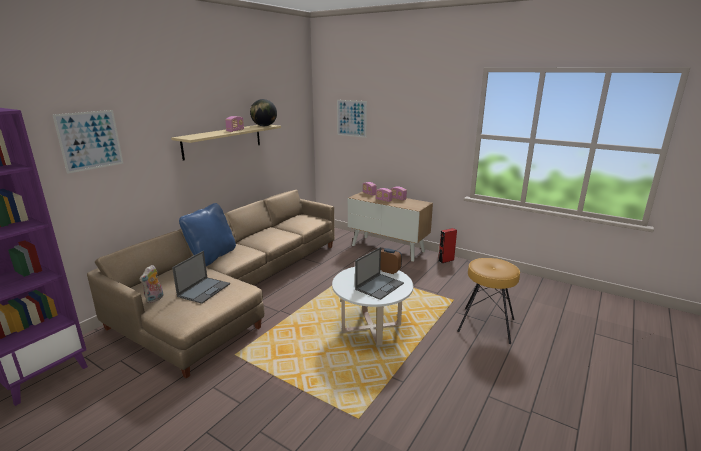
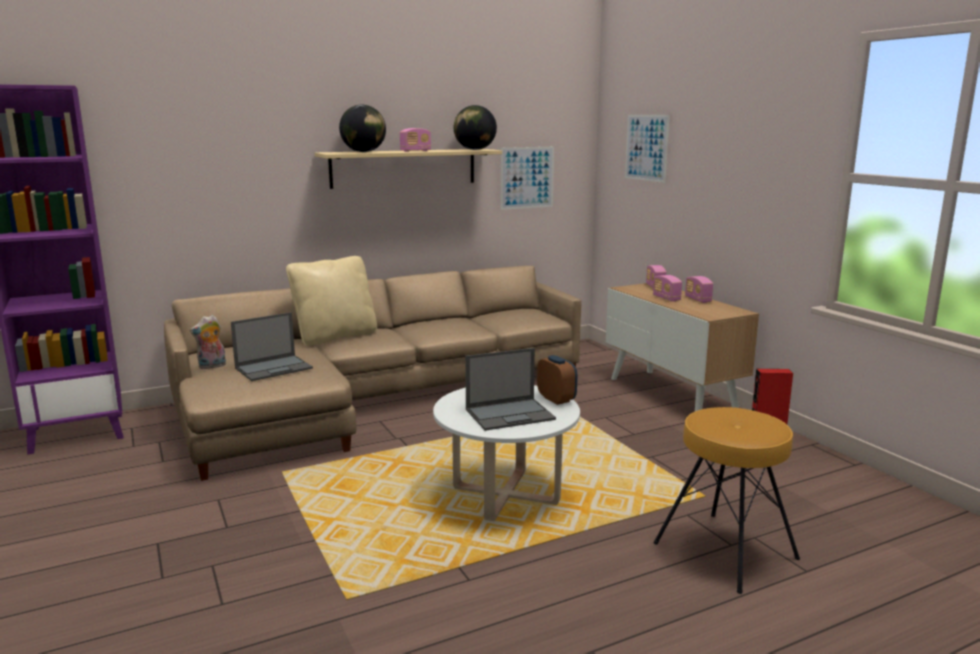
camera: 30 degrees right, 5 degrees down
picture [53,110,123,174] -> picture moved to [501,147,554,210]
blue pillow [179,203,236,266] -> beige pillow [286,256,377,346]
none -> globe [339,105,386,152]

